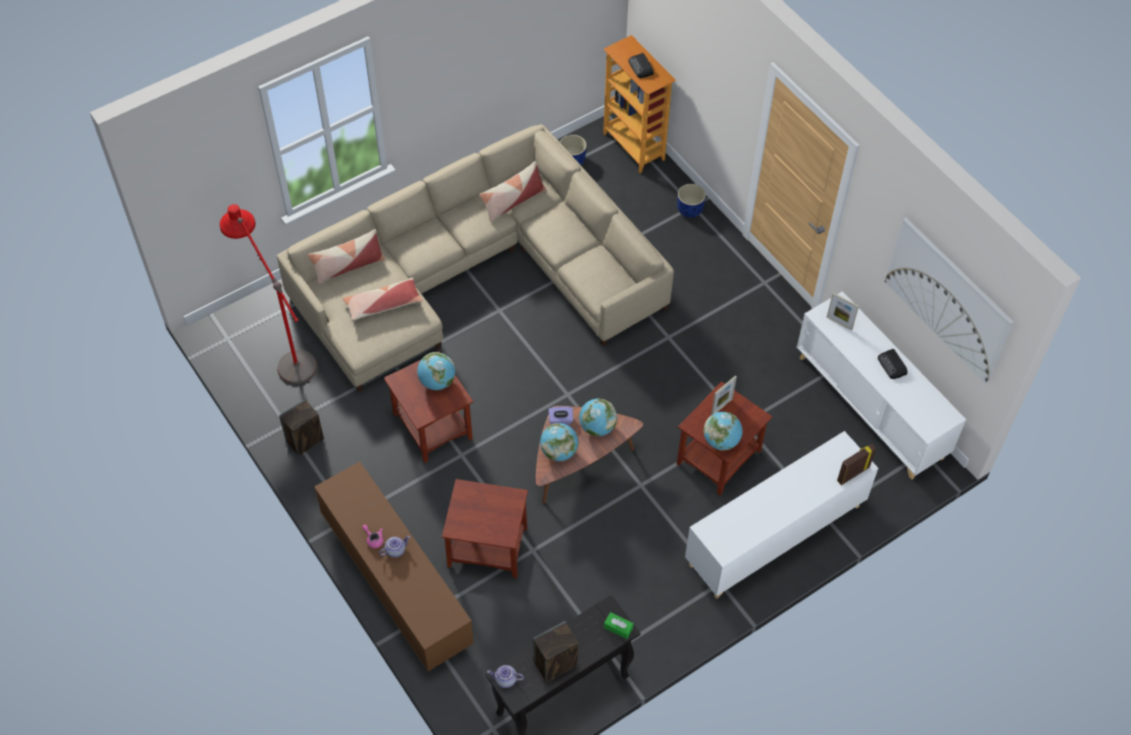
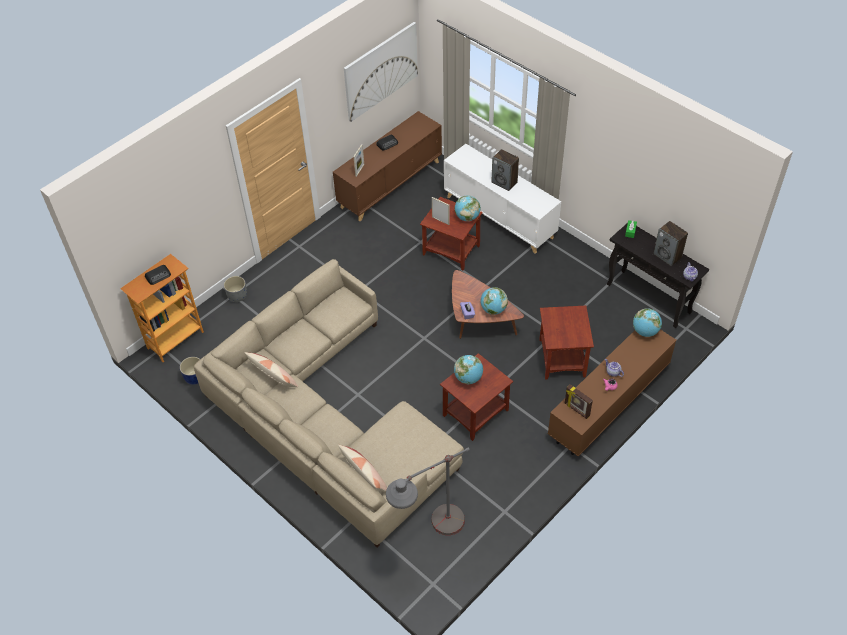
camera: 100 degrees left, 5 degrees down
red floor lamp [220,204,318,384] -> grey floor lamp [386,447,470,535]
speaker [279,399,324,456] -> speaker moved to [491,149,519,191]
pillow [343,278,423,321] -> none
globe [579,398,617,436] -> globe moved to [633,308,662,337]
blue planter [677,184,706,218] -> grey planter [224,276,247,302]
white cabinet [797,291,966,480] -> brown cabinet [333,111,442,221]
picture frame [837,444,876,485] -> picture frame moved to [565,384,593,419]

